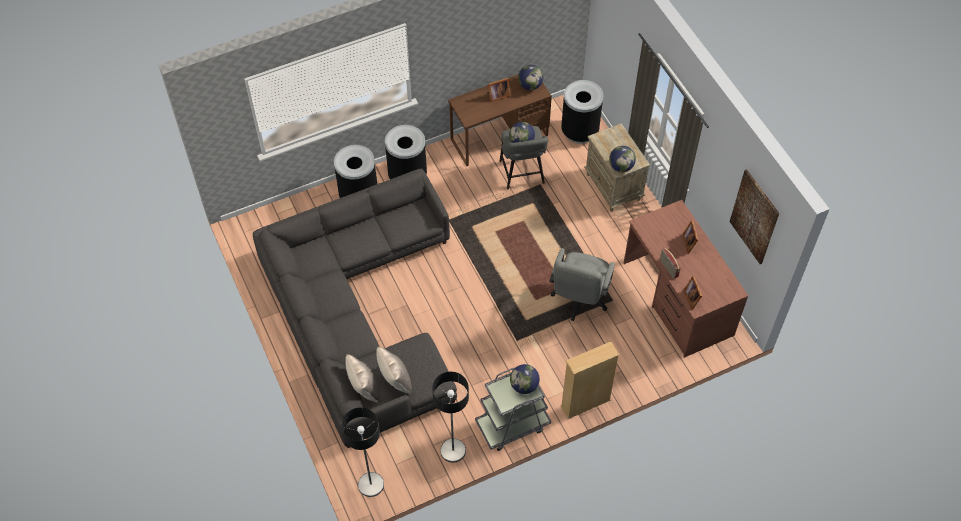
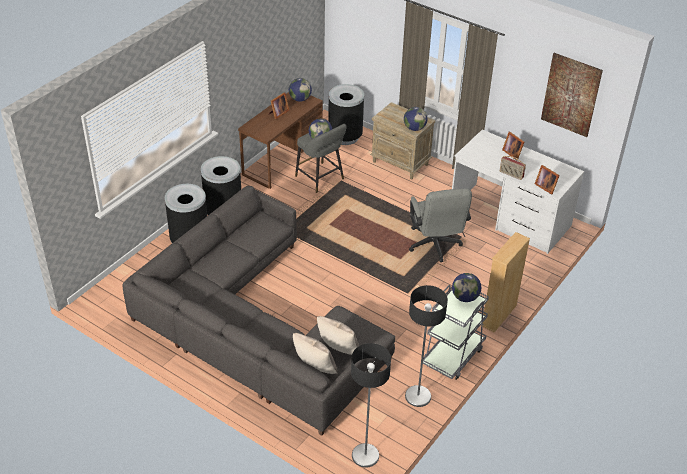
camera: 30 degrees left, 15 degrees down
brown desk [623,200,748,358] -> white desk [452,130,584,254]

